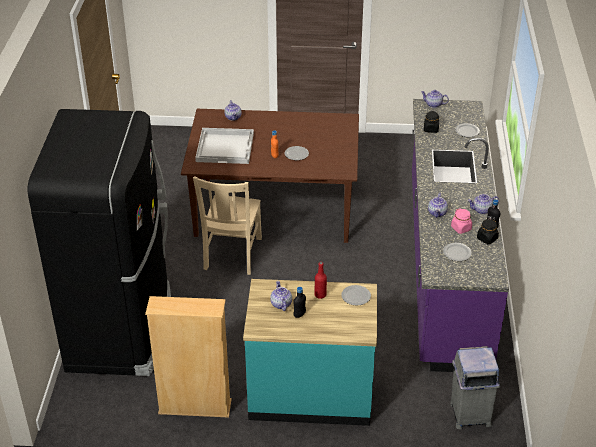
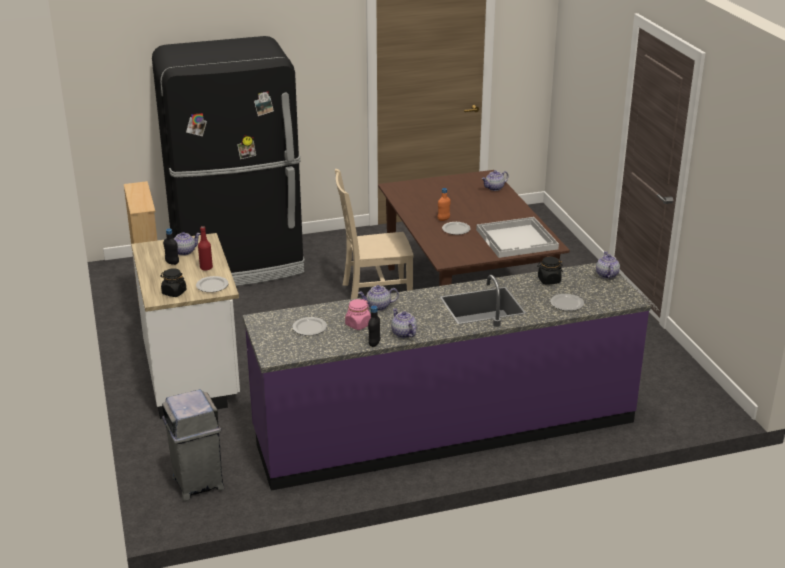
camera: 70 degrees right, 10 degrees down
white tray [195,128,254,164] -> white tray moved to [476,217,559,258]
turquoise counter [243,279,377,426] -> white counter [131,233,240,419]
black jar [477,219,499,244] -> black jar moved to [160,268,187,297]

